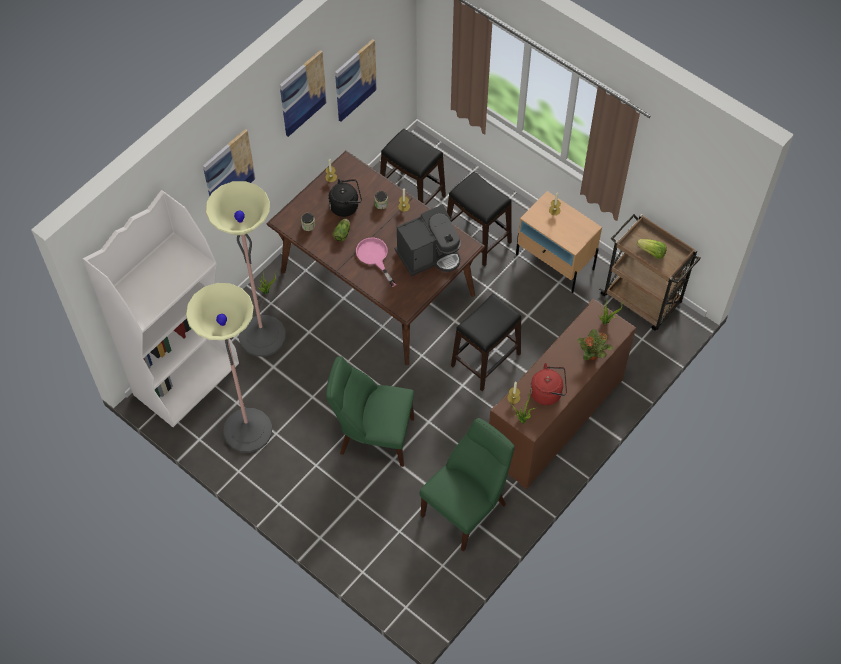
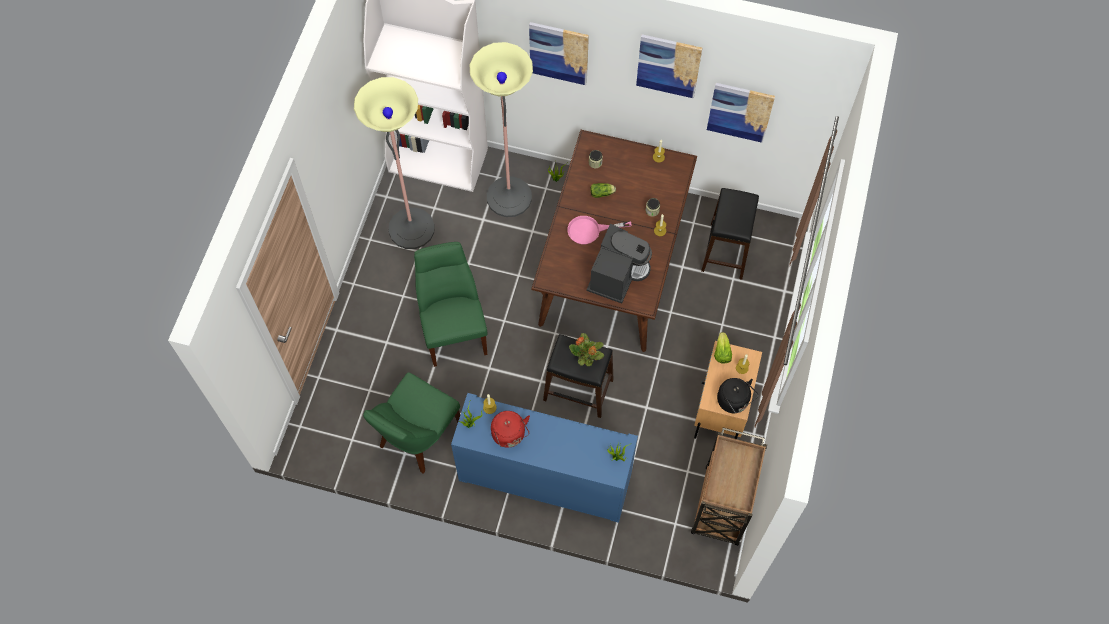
camera: 65 degrees right, 5 degrees up
black kettle [328,179,362,217] -> black kettle moved to [717,378,758,413]
pink frying pan [356,238,396,287] -> pink frying pan turned 135 degrees counterclockwise [568,216,631,244]
coffee machine [395,204,461,276] -> coffee machine turned 105 degrees counterclockwise [586,224,652,304]
green chair [420,418,514,552] -> green chair turned 105 degrees clockwise [363,372,460,474]
black stool [447,172,512,267] -> none
brown cabinet [489,299,636,490] -> blue cabinet [451,393,638,523]
potted plant [577,329,613,360] -> potted plant moved to [569,333,604,366]
lettuce [637,239,667,259] -> lettuce moved to [714,332,732,363]

